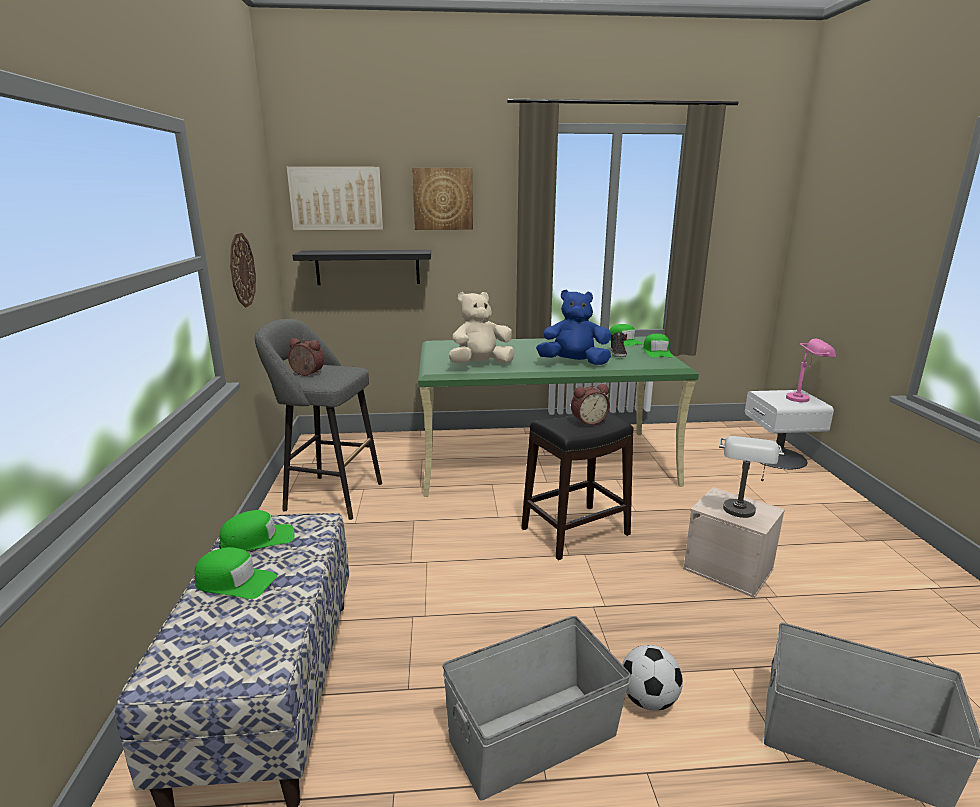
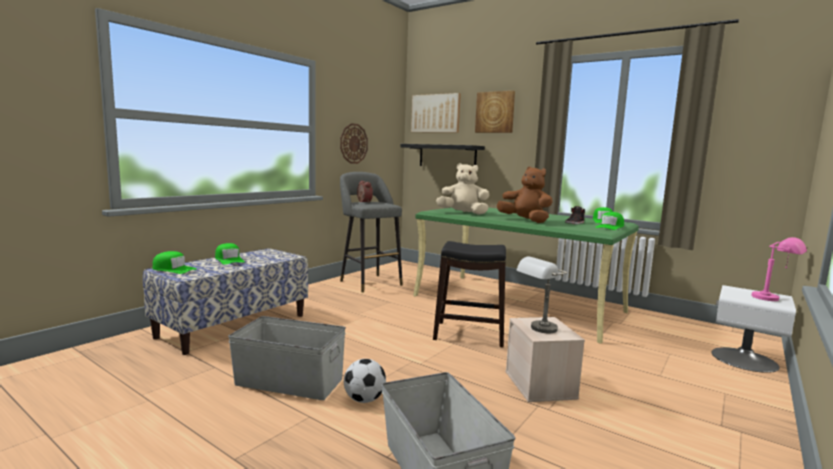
camera: 40 degrees right, 10 degrees down
green cap [219,510,295,551] -> green cap moved to [152,251,196,274]
blue plush toy [536,290,611,365] -> brown plush toy [497,166,552,223]
alarm clock [571,384,610,425] -> none

